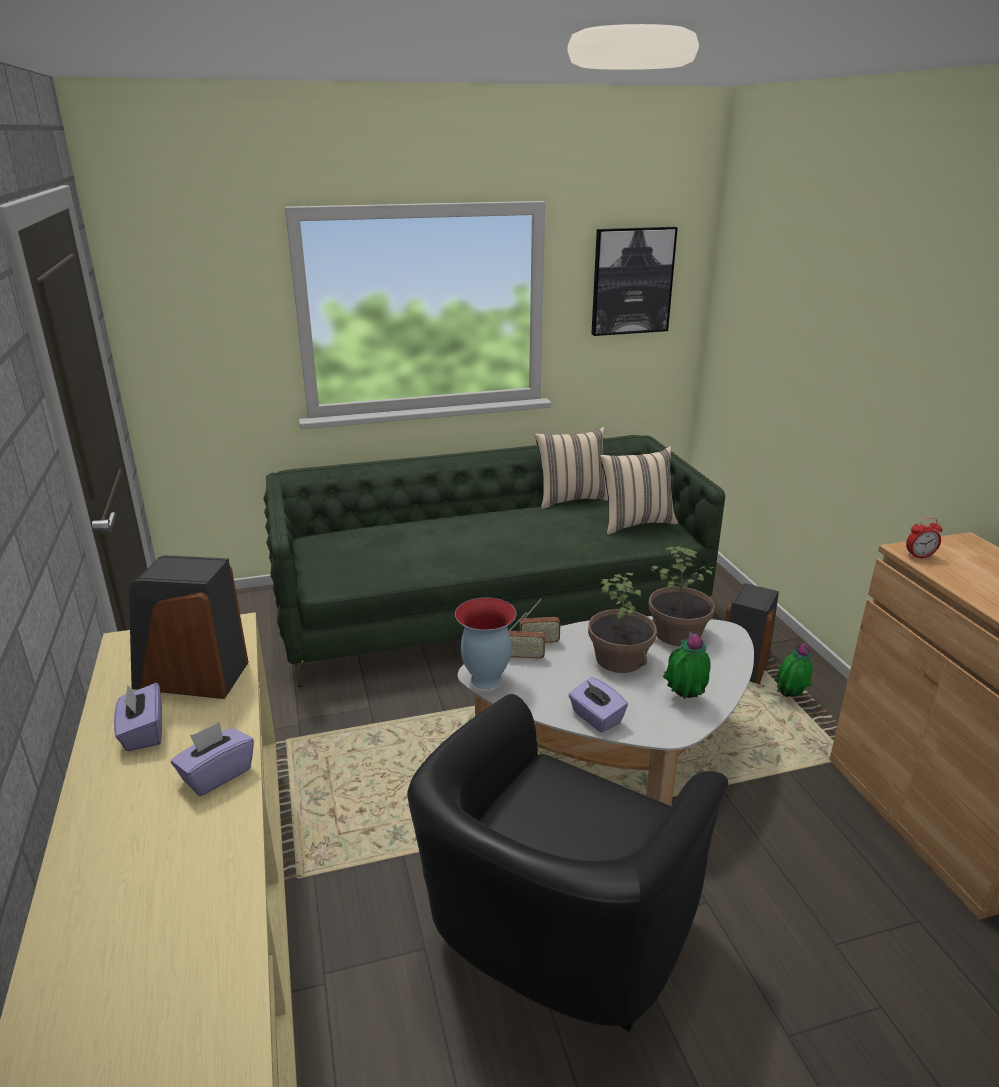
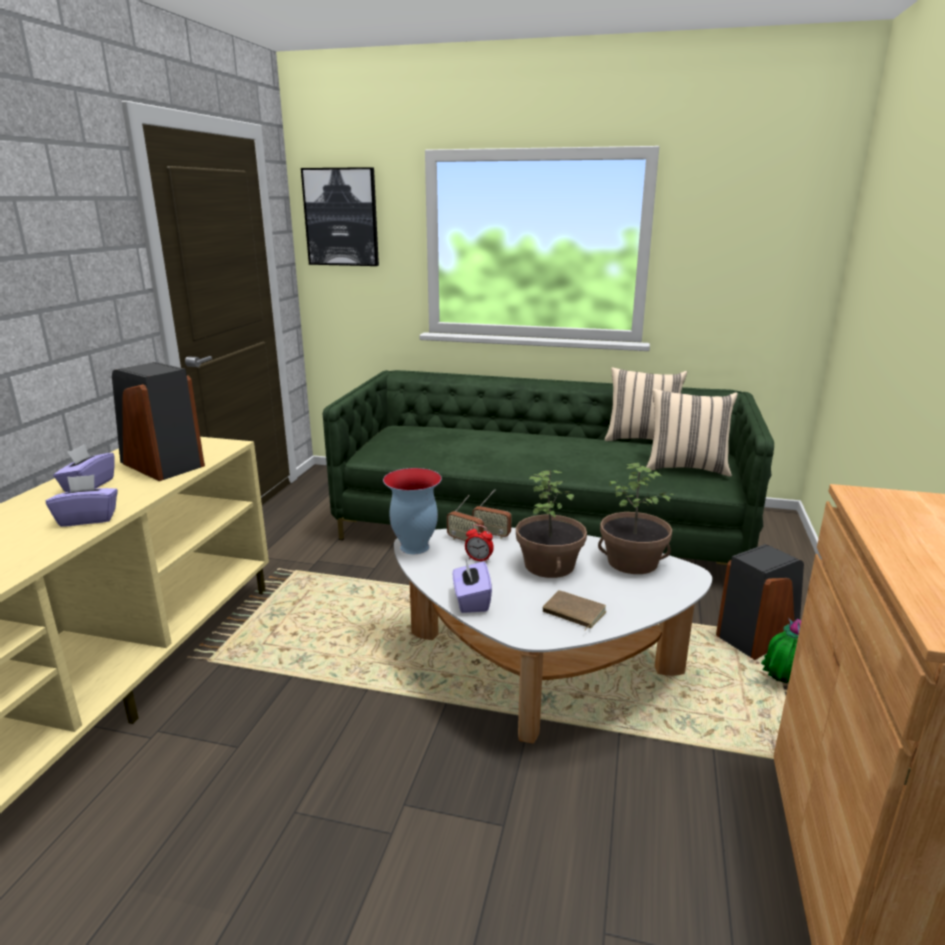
camera: 30 degrees right, 5 degrees down
black armchair [407,694,728,1032] -> none
picture [591,227,678,336] -> picture moved to [301,167,379,266]
potted plant [663,631,711,699] -> brown book [543,590,607,630]
alarm clock [906,517,942,559] -> alarm clock moved to [465,525,494,563]

